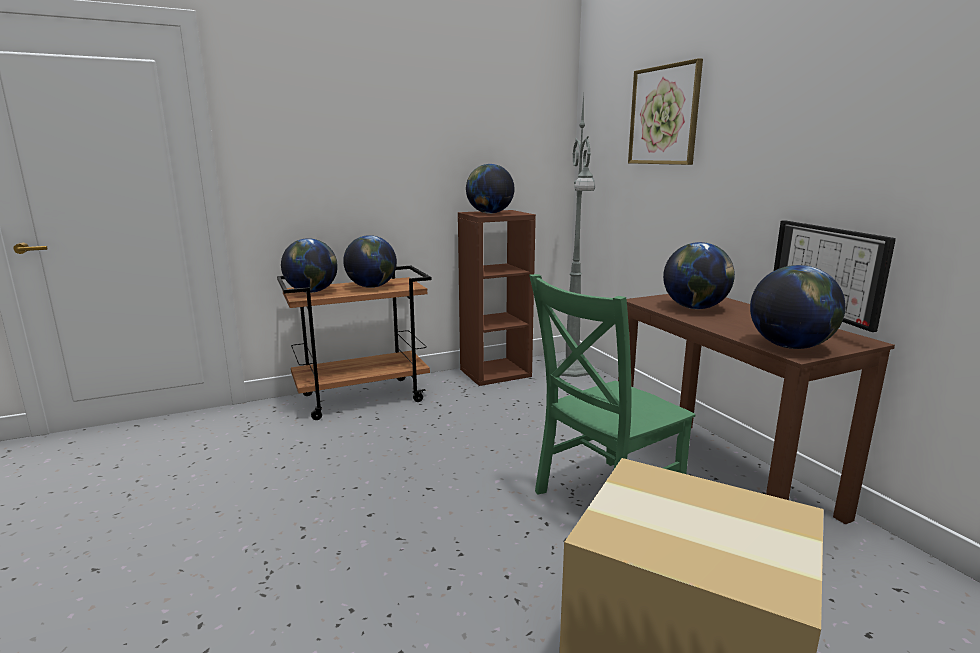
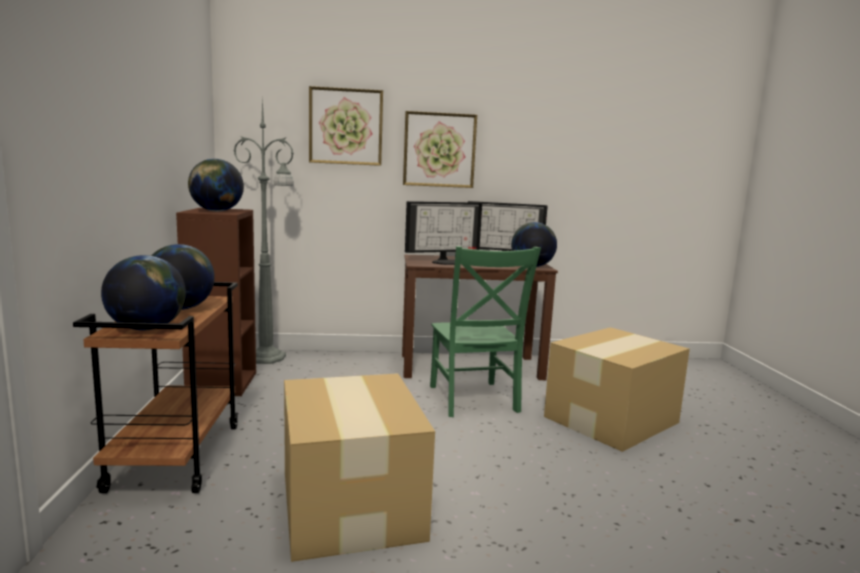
camera: 70 degrees left, 5 degrees down
globe [663,242,735,309] -> monitor [405,201,482,265]
none -> cardboard box [284,373,435,562]
none -> picture [403,111,477,188]

